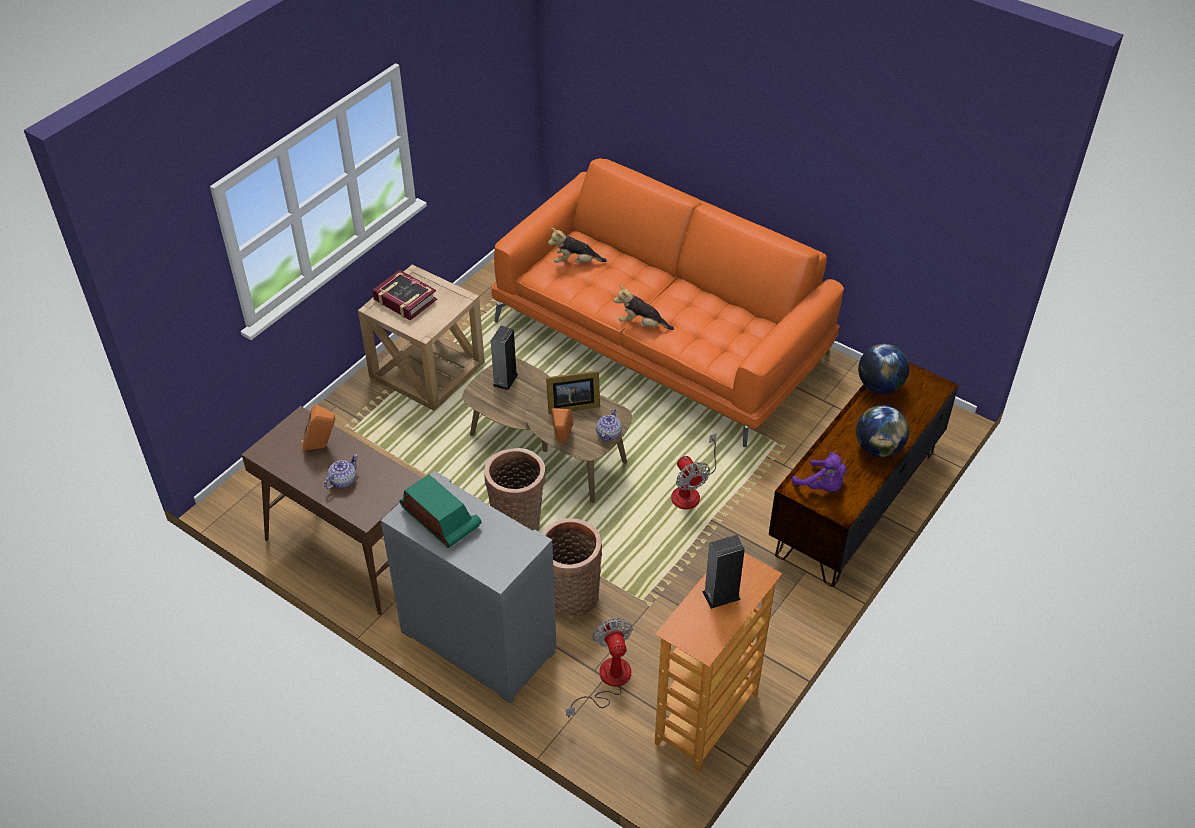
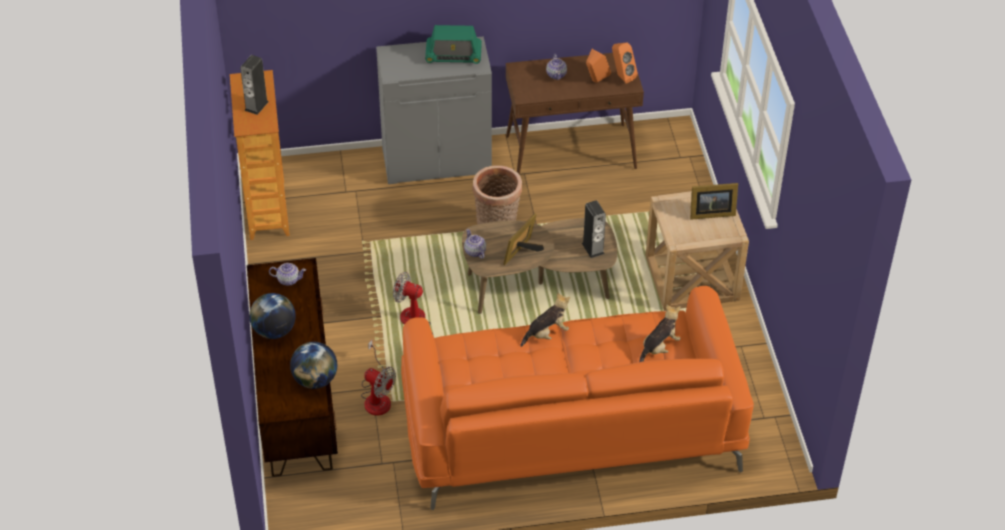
camera: 135 degrees right, 0 degrees up
book [372,270,437,320] -> picture frame [690,183,738,220]
basket [542,518,602,617] -> none
orange speaker [551,408,574,443] -> orange speaker moved to [612,43,638,84]
fan [566,618,633,718] -> fan moved to [361,340,396,416]
purple plush toy [792,452,846,492] -> teapot [269,263,306,286]

